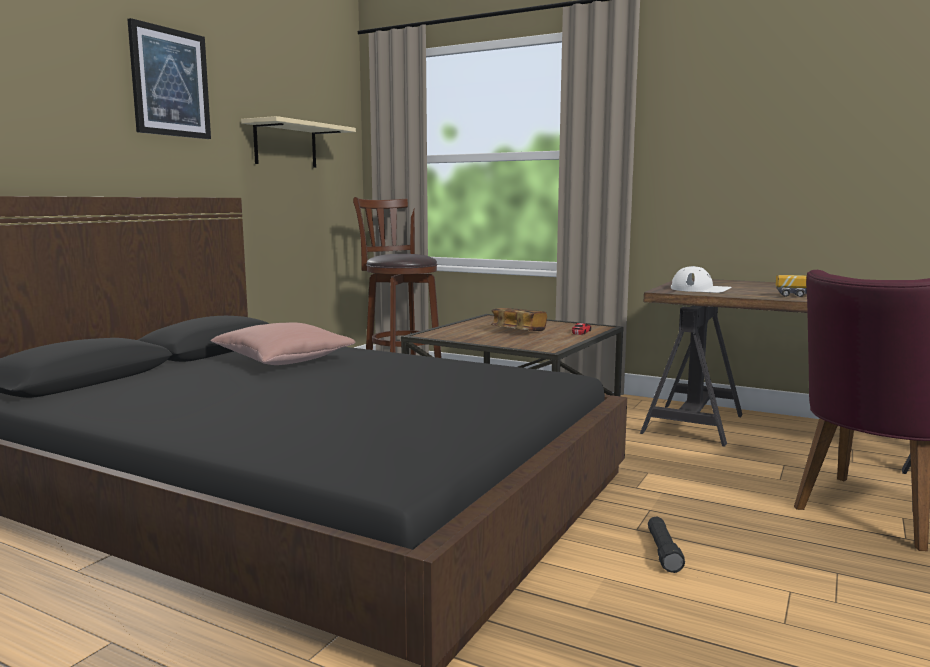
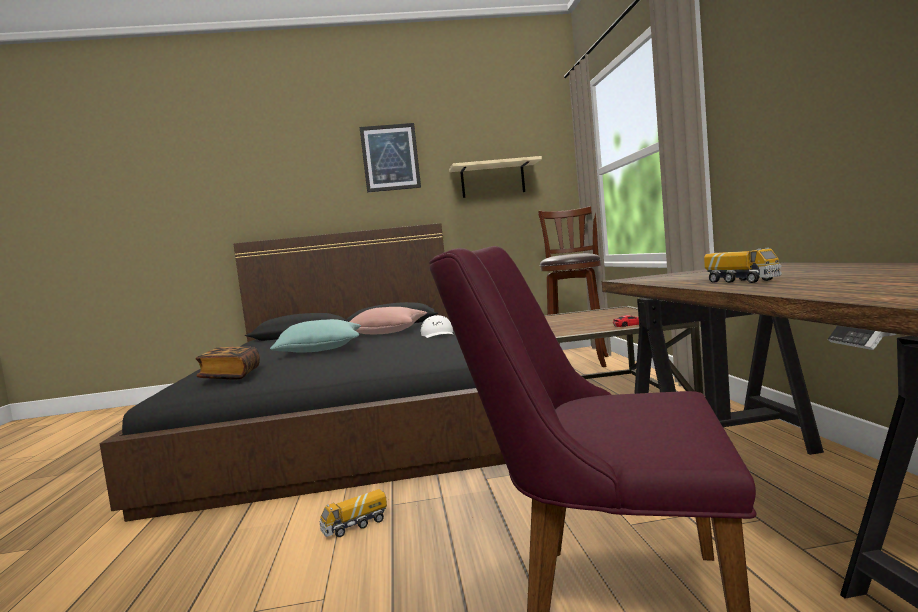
camera: 55 degrees right, 5 degrees down
book [491,308,547,331] -> book moved to [195,347,260,380]
black flashlight [648,517,685,573] -> toy truck [320,489,387,537]
white cap [671,266,731,293] -> white cap moved to [421,315,454,338]
none -> turquoise pillow [270,319,361,353]

